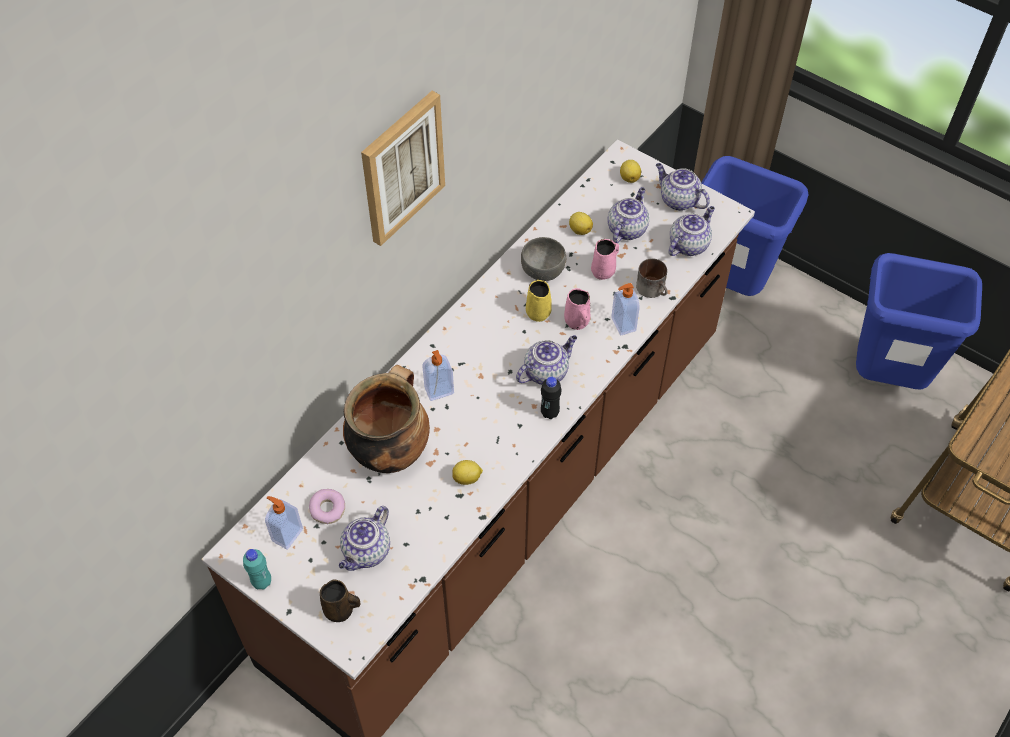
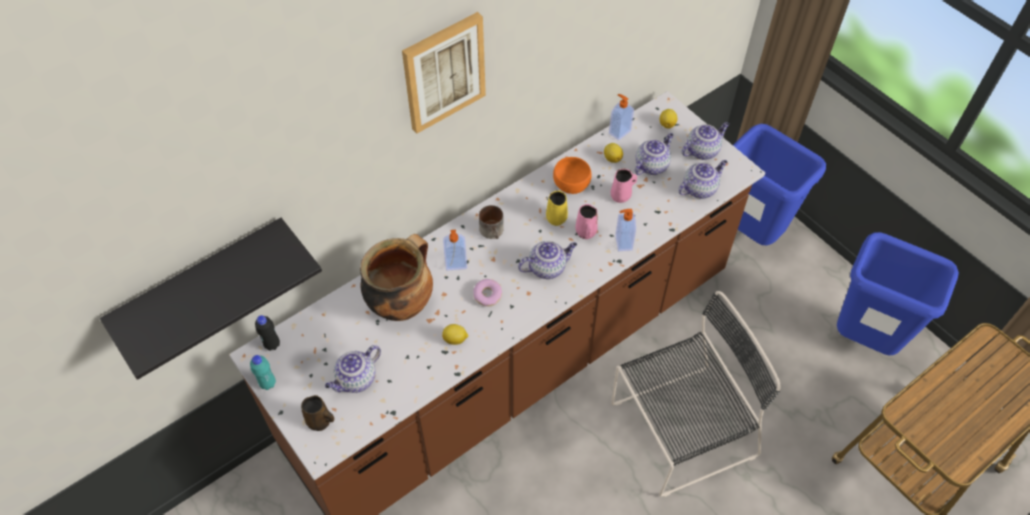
camera: 15 degrees right, 0 degrees up
soap dispenser [265,496,303,550] -> soap dispenser moved to [609,94,634,140]
donut [309,489,345,524] -> donut moved to [473,279,502,307]
grey bowl [521,237,566,281] -> orange bowl [553,157,592,194]
black bottle [541,377,562,419] -> black bottle moved to [255,315,280,351]
mug [636,258,668,298] -> mug moved to [479,205,504,239]
teapot [656,163,710,211] -> teapot turned 90 degrees clockwise [682,122,729,160]
none -> black shelf [100,218,322,380]
none -> black chair [611,291,781,497]

